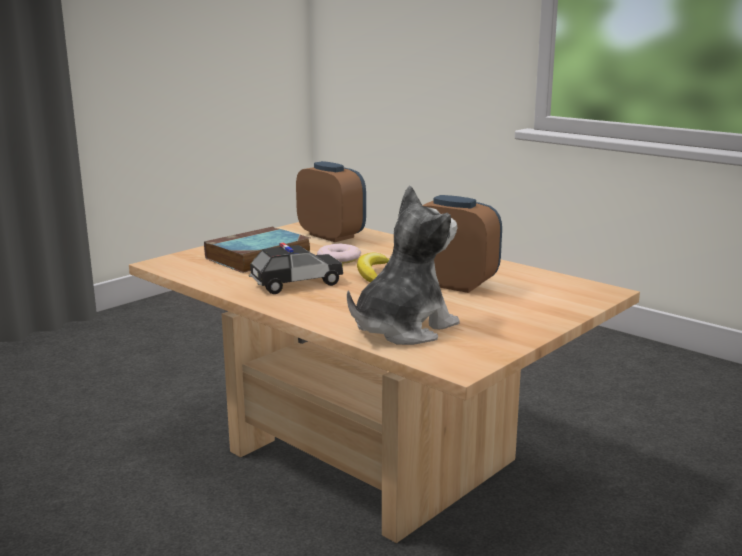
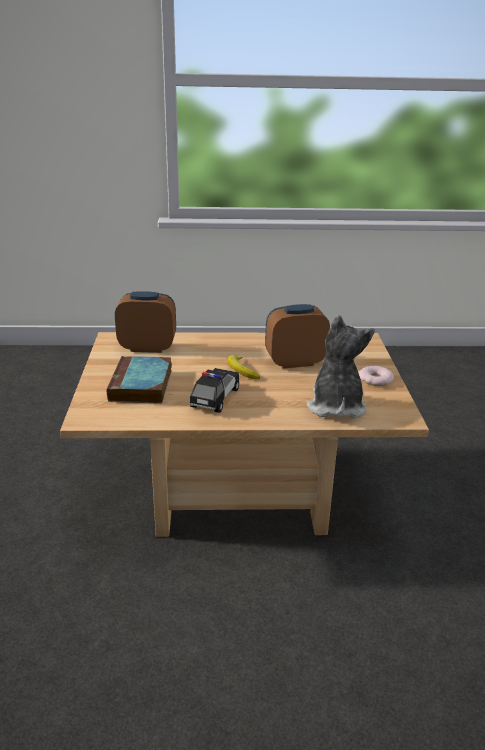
camera: 45 degrees left, 10 degrees up
donut [317,244,361,264] -> donut moved to [359,366,394,386]

